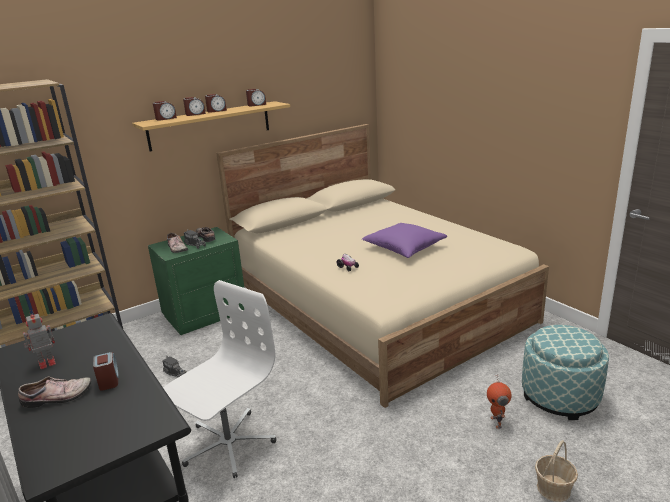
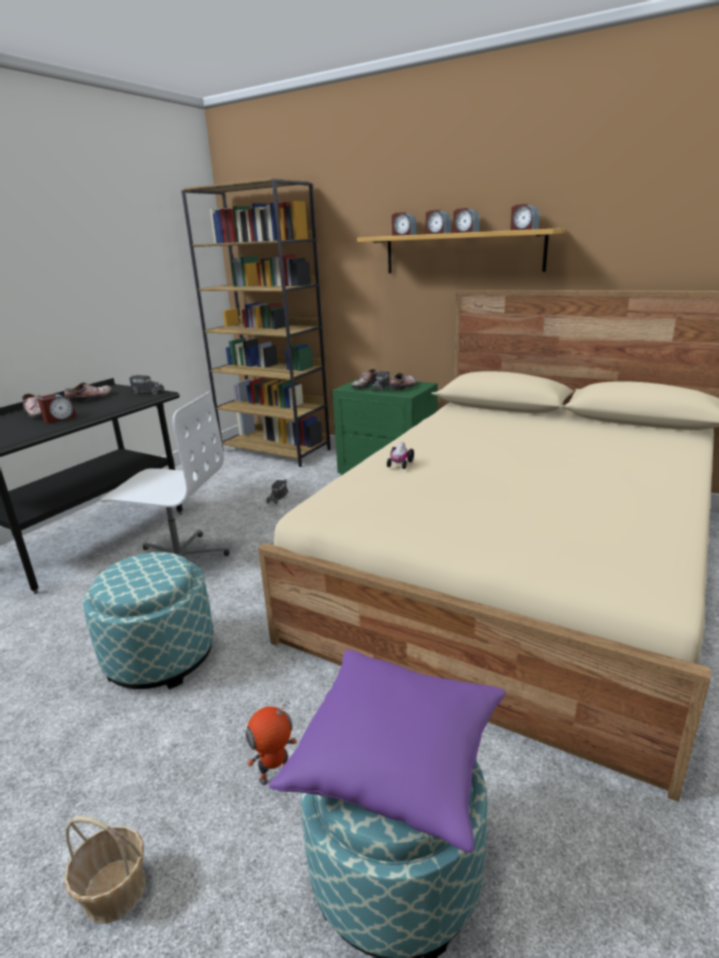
camera: 65 degrees right, 0 degrees up
toy robot [23,310,56,369] -> shoe [64,382,112,403]
purple pillow [362,223,447,258] -> purple pillow moved to [269,650,506,853]
none -> ottoman [83,552,214,689]
none -> toy truck [129,375,165,395]

